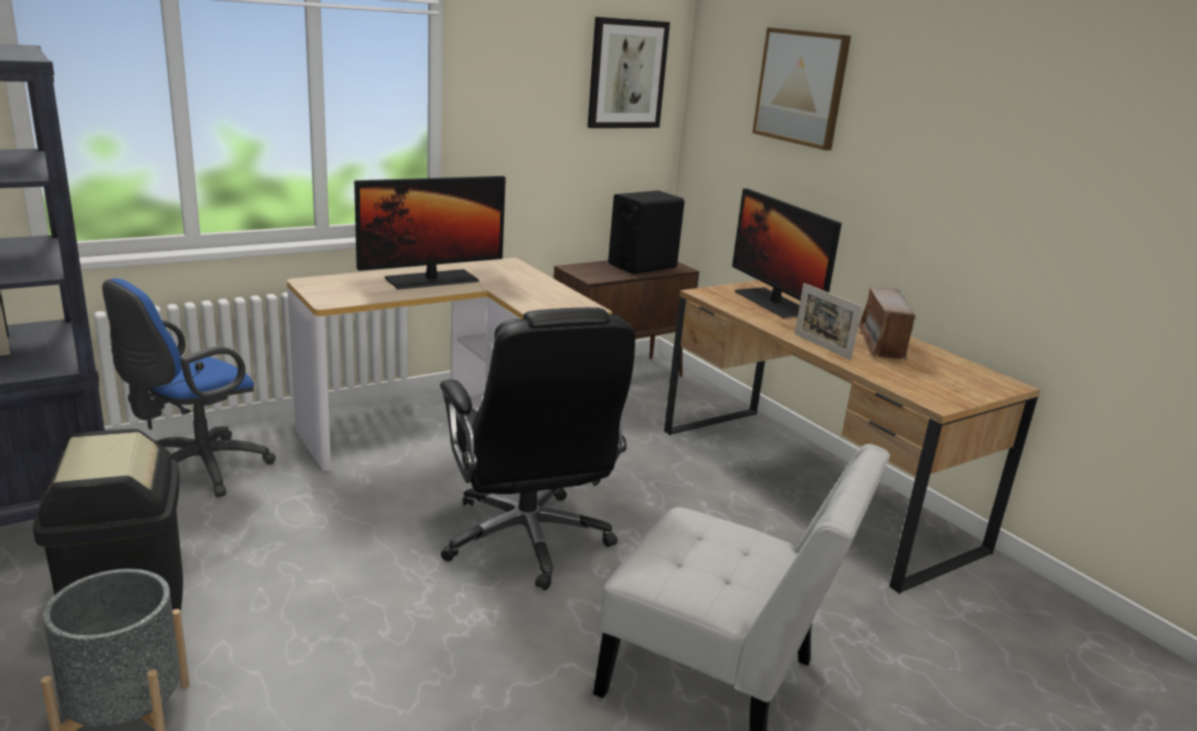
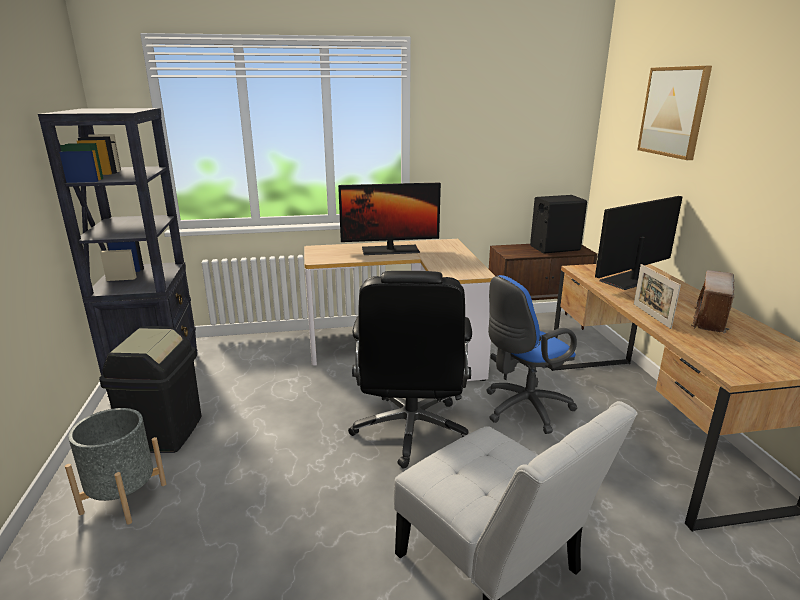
camera: 25 degrees right, 0 degrees up
blue office chair [102,278,276,497] -> blue office chair moved to [486,275,577,434]
picture [588,17,670,128] -> none
monitor [732,188,842,318] -> monitor turned 60 degrees clockwise [595,196,682,290]

